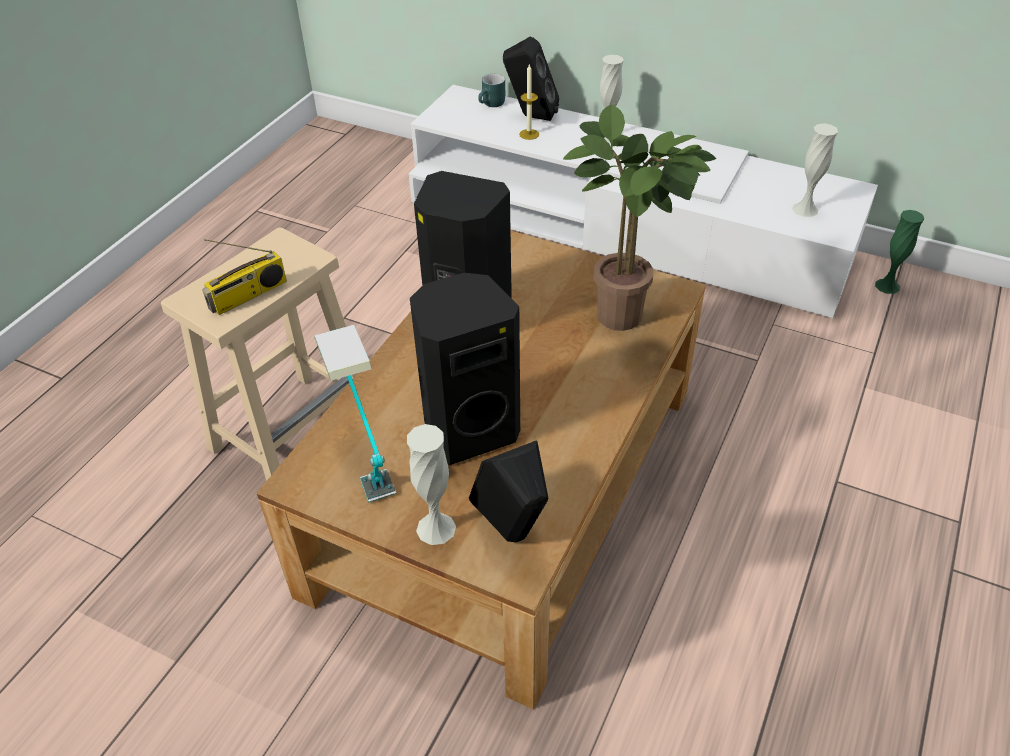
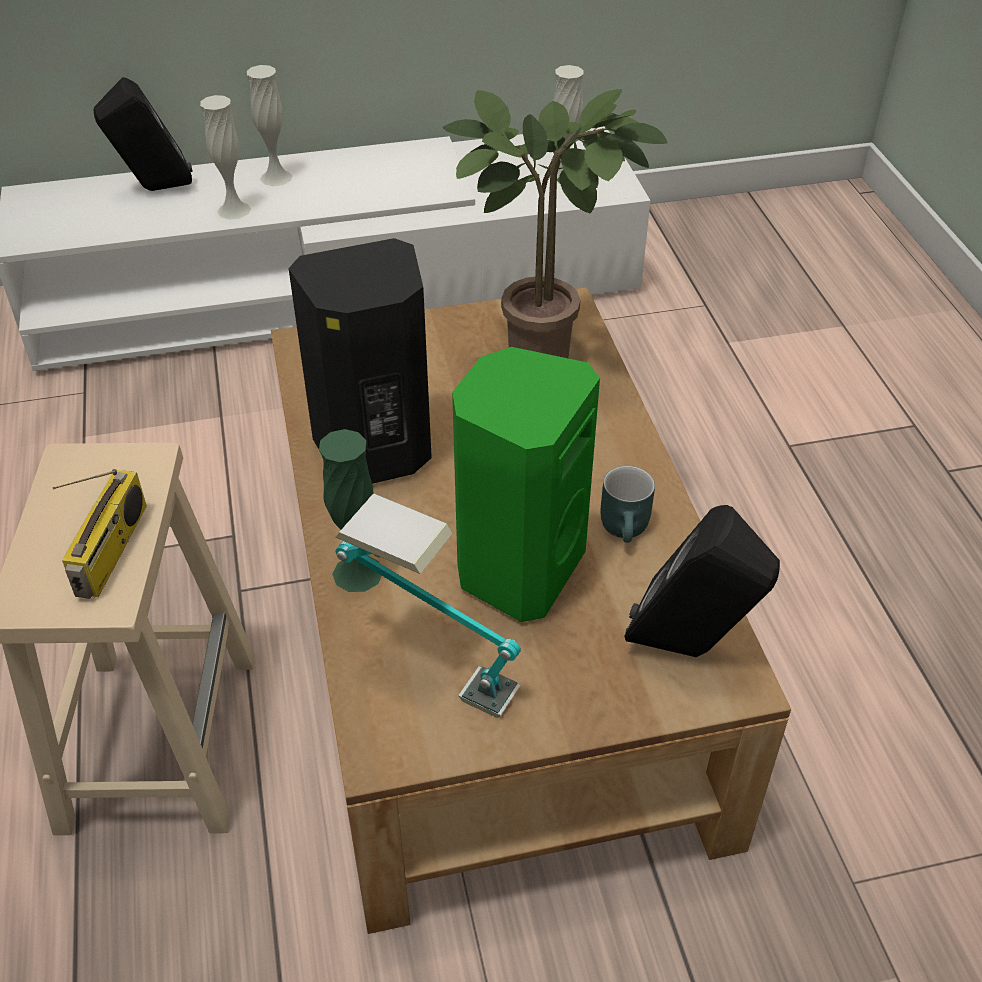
camera: 40 degrees left, 0 degrees up
white vase [407,424,456,545] -> white vase moved to [200,95,251,220]
black speaker [410,273,520,465] -> green speaker [452,347,600,622]
turquoise mug [478,74,505,107] -> turquoise mug moved to [600,466,655,543]
candle [519,64,539,140] -> none
green vase [875,210,924,294] -> green vase moved to [319,429,382,592]

